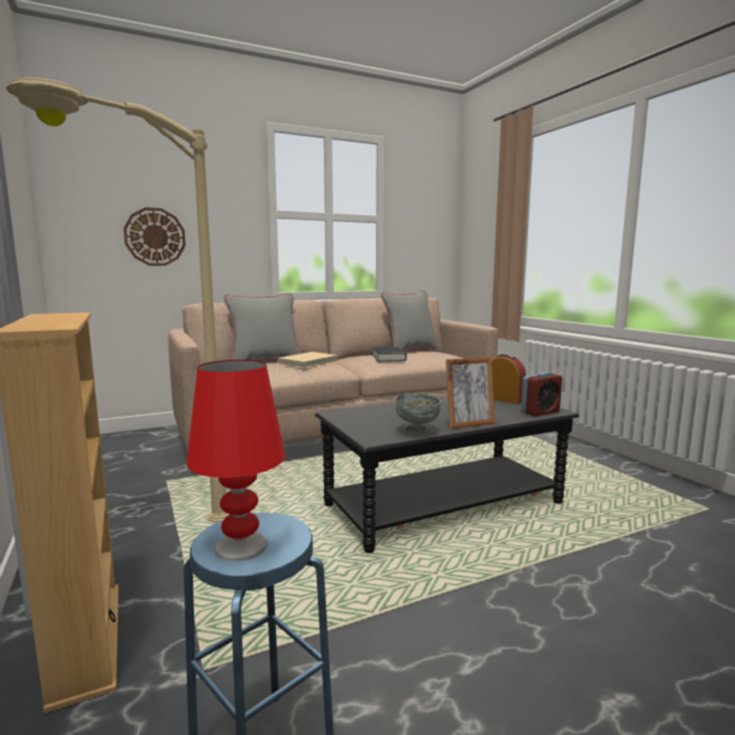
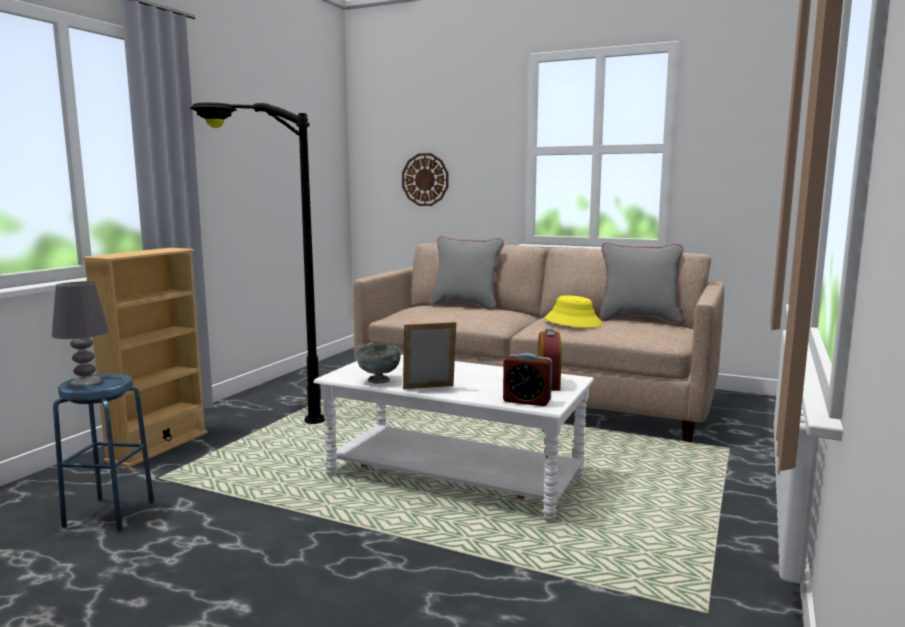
camera: 50 degrees right, 0 degrees up
beige floor lamp [6,77,230,522] -> black floor lamp [190,102,325,424]
red table lamp [186,360,285,561] -> grey table lamp [52,282,109,386]
beige book [277,352,338,368] -> none
black coffee table [315,396,579,553] -> white coffee table [313,355,594,522]
black book [372,347,407,362] -> yellow hat [545,295,603,328]
picture frame [446,357,495,429] -> picture frame turned 135 degrees clockwise [403,322,456,389]

